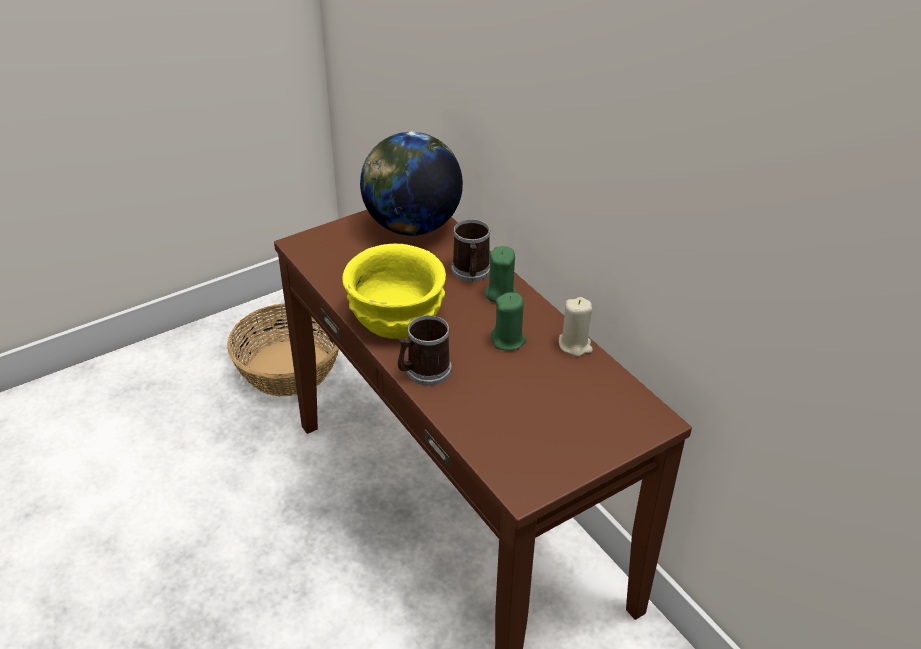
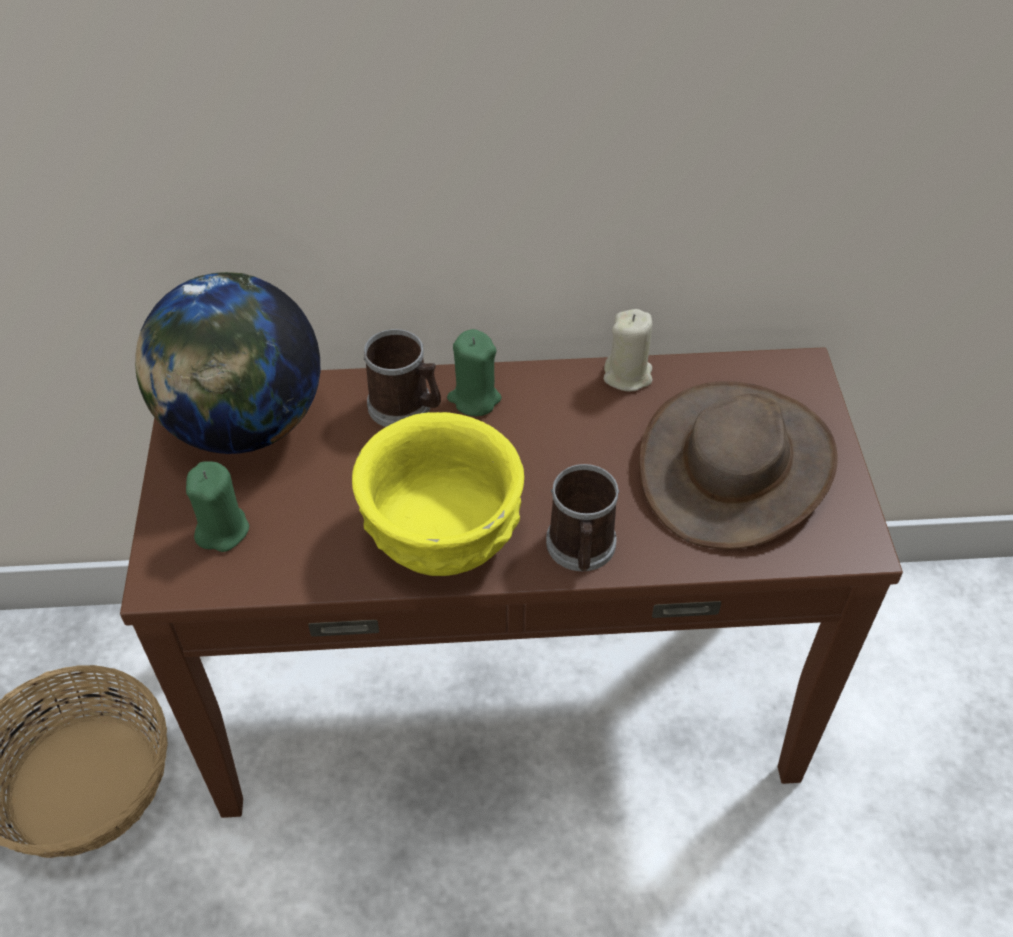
camera: 60 degrees left, 10 degrees up
green candle [491,292,526,351] -> green candle moved to [186,461,249,552]
none -> brown hat [639,381,838,549]

